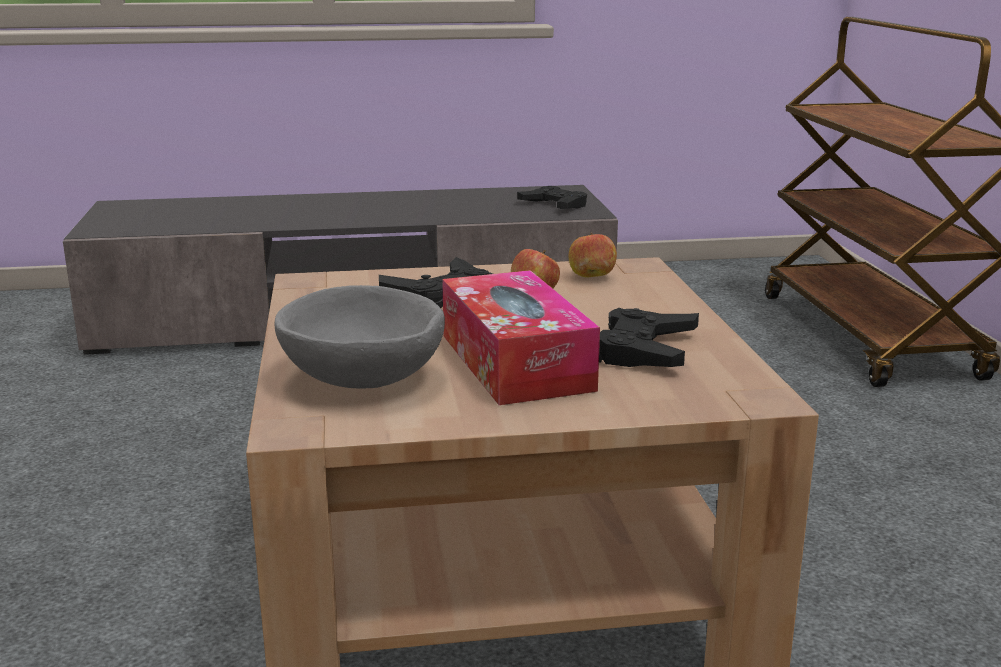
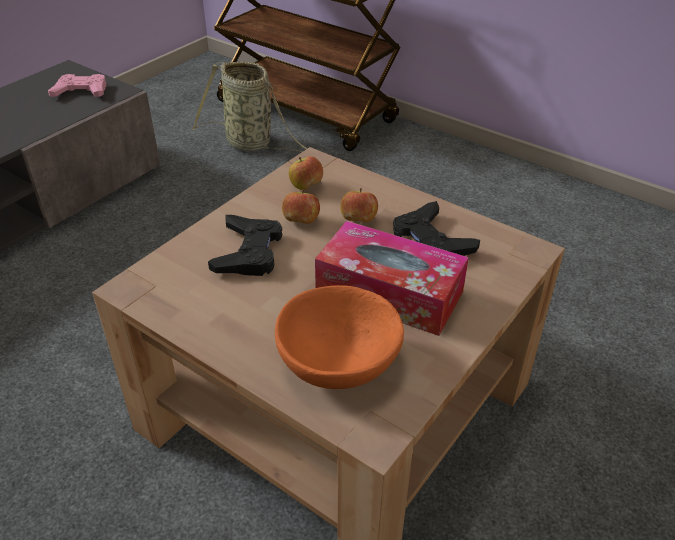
camera: 45 degrees left, 20 degrees up
grey bowl [274,285,445,389] -> orange bowl [275,285,404,389]
black game controller [517,186,587,209] -> pink game controller [48,74,107,97]
none -> basket [192,61,307,152]
none -> apple [340,188,378,222]

